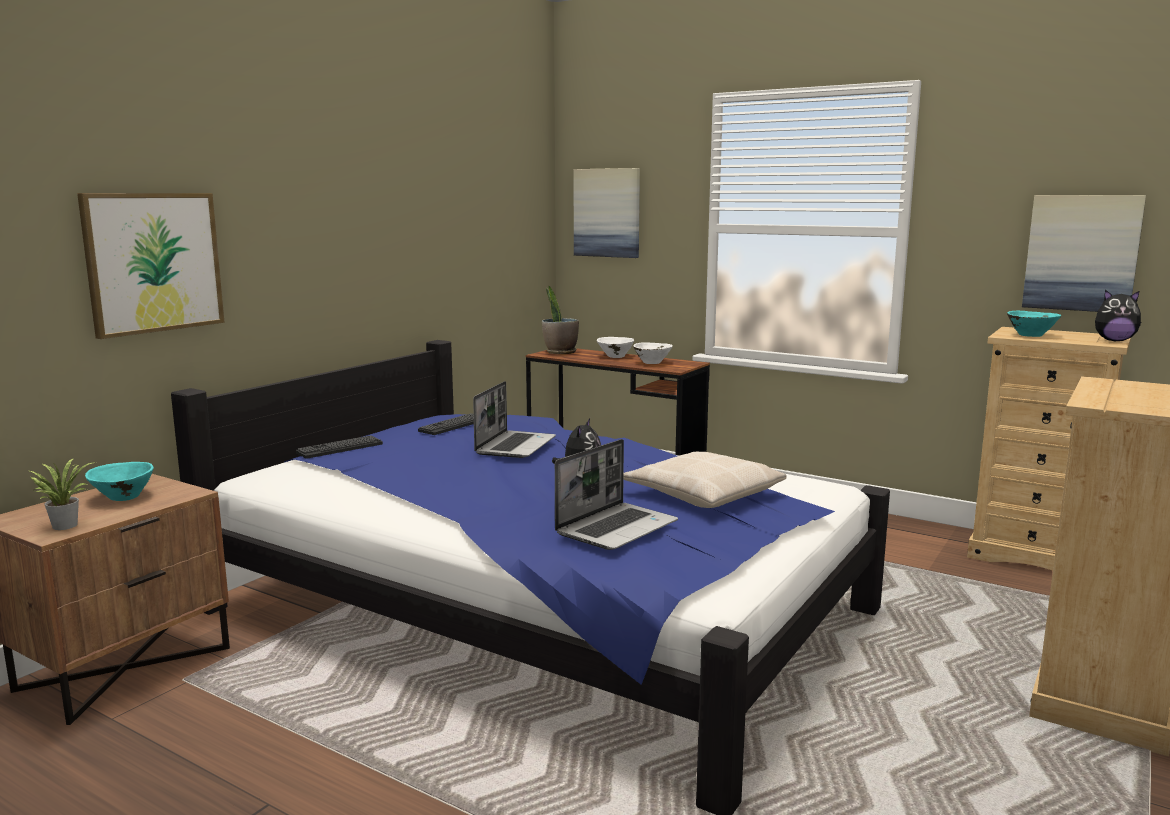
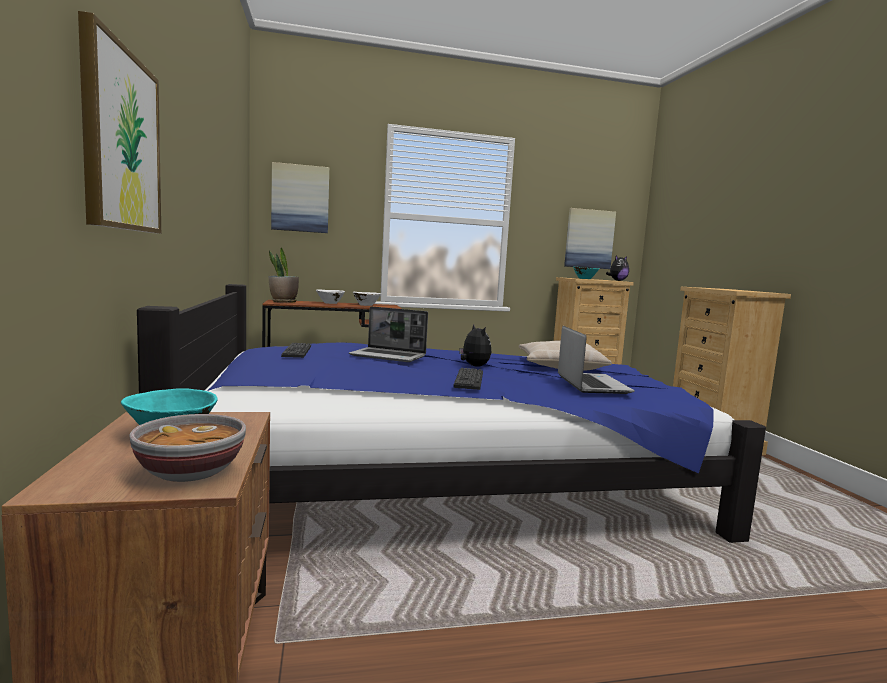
camera: 45 degrees left, 5 degrees down
potted plant [30,458,95,530] -> bowl [130,414,246,482]
keyboard [296,435,383,459] -> keyboard moved to [453,368,483,390]
laptop [473,381,556,458] -> laptop turned 135 degrees clockwise [349,306,428,362]

